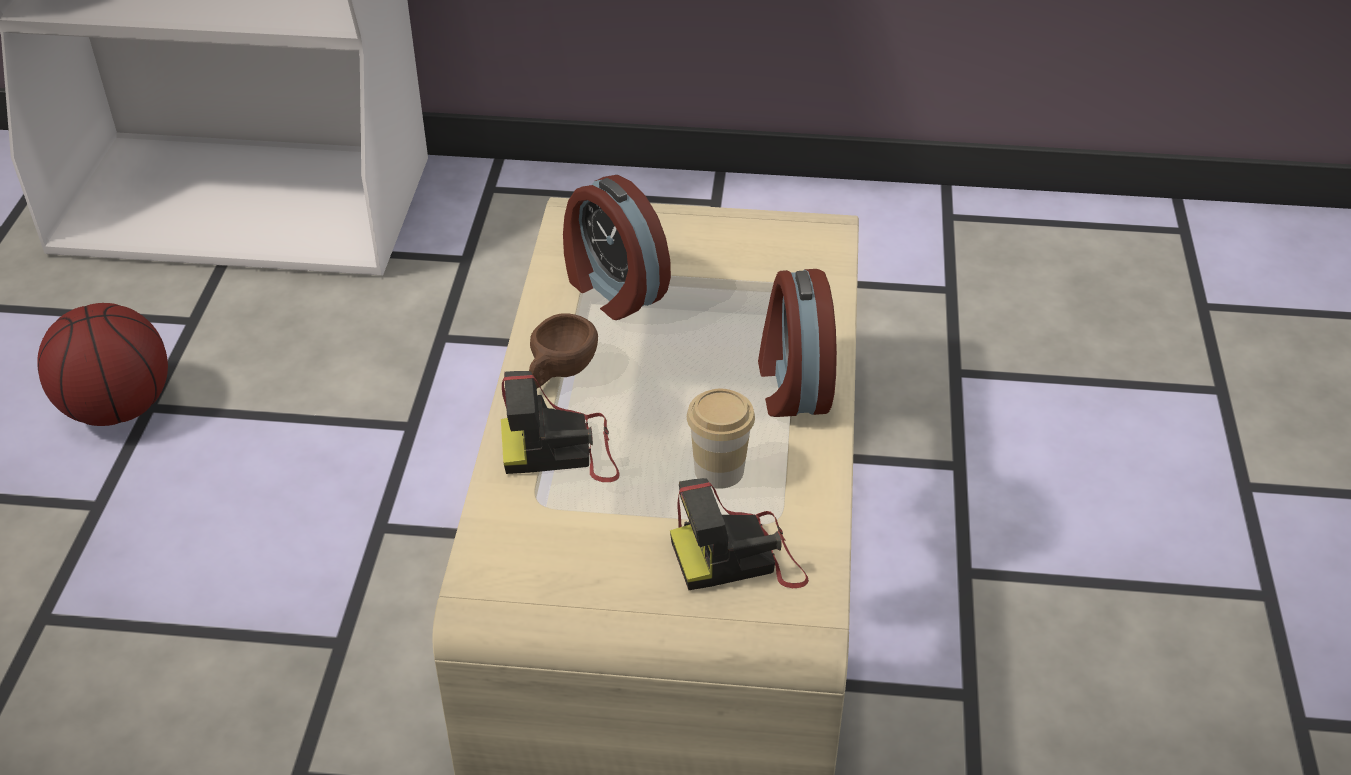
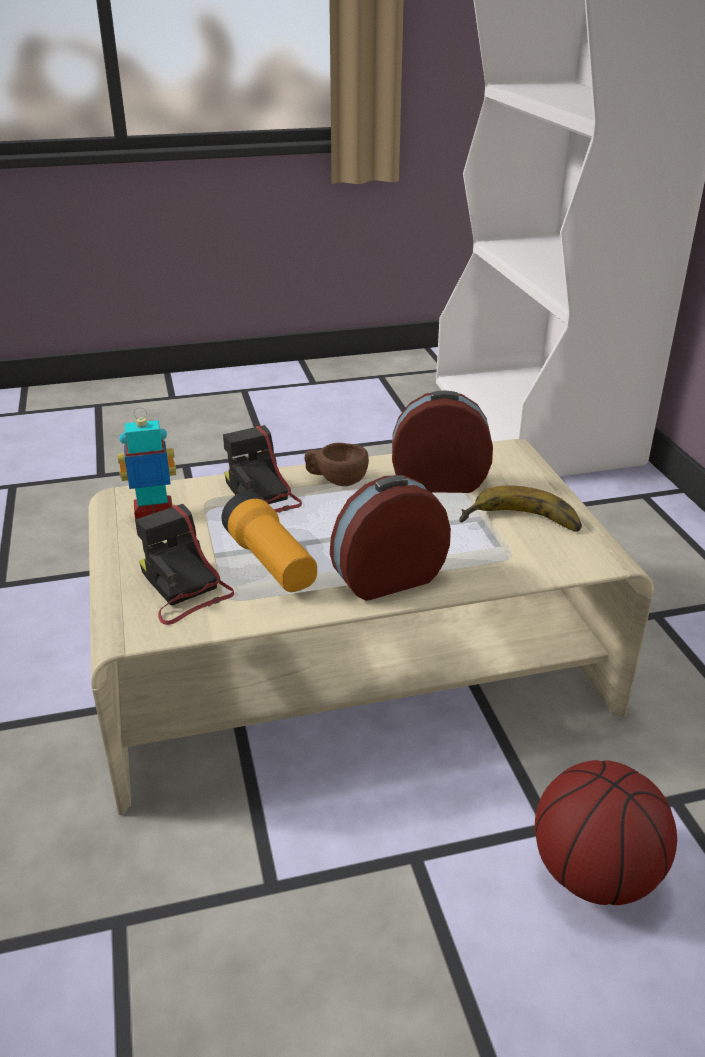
camera: 70 degrees right, 10 degrees down
basketball [37,303,168,426] -> basketball moved to [535,760,677,905]
alarm clock [563,175,671,320] -> alarm clock turned 60 degrees clockwise [392,390,493,493]
cup [687,389,755,489] -> flashlight [222,492,317,592]
none -> toy robot [117,408,176,519]
none -> banana [459,486,582,532]

